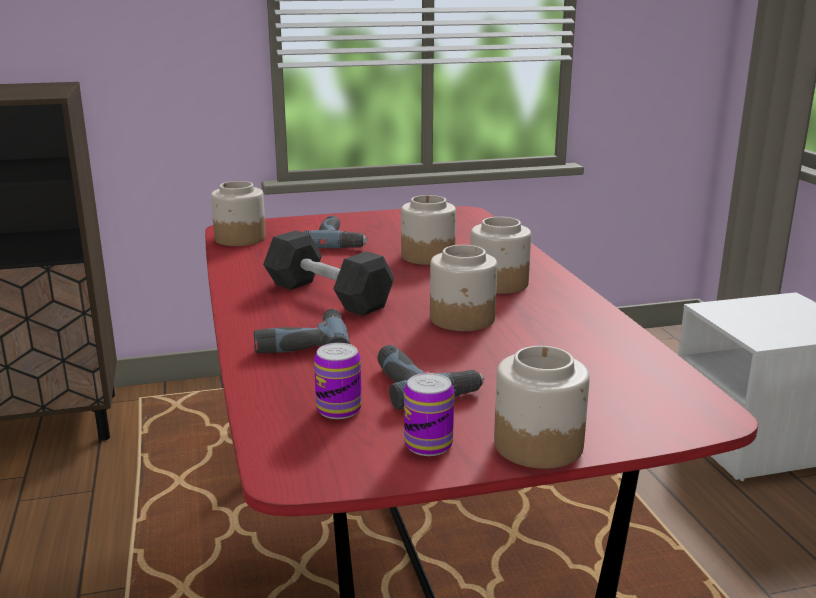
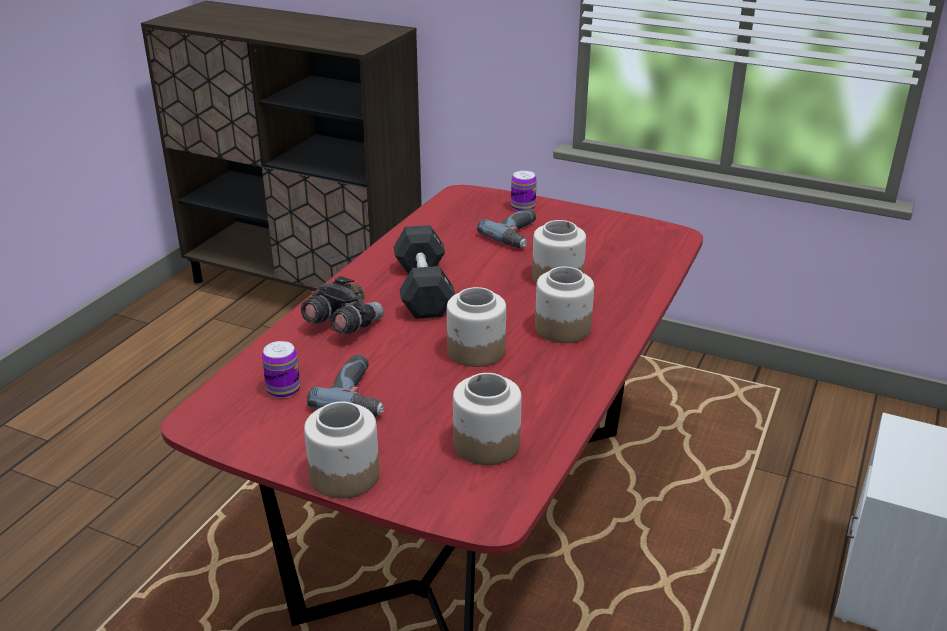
camera: 40 degrees right, 10 degrees up
jar [211,181,266,246] -> jar moved to [453,373,522,465]
power drill [254,309,350,353] -> grey binoculars [301,276,384,334]
can [404,373,454,456] -> can moved to [511,170,537,211]

